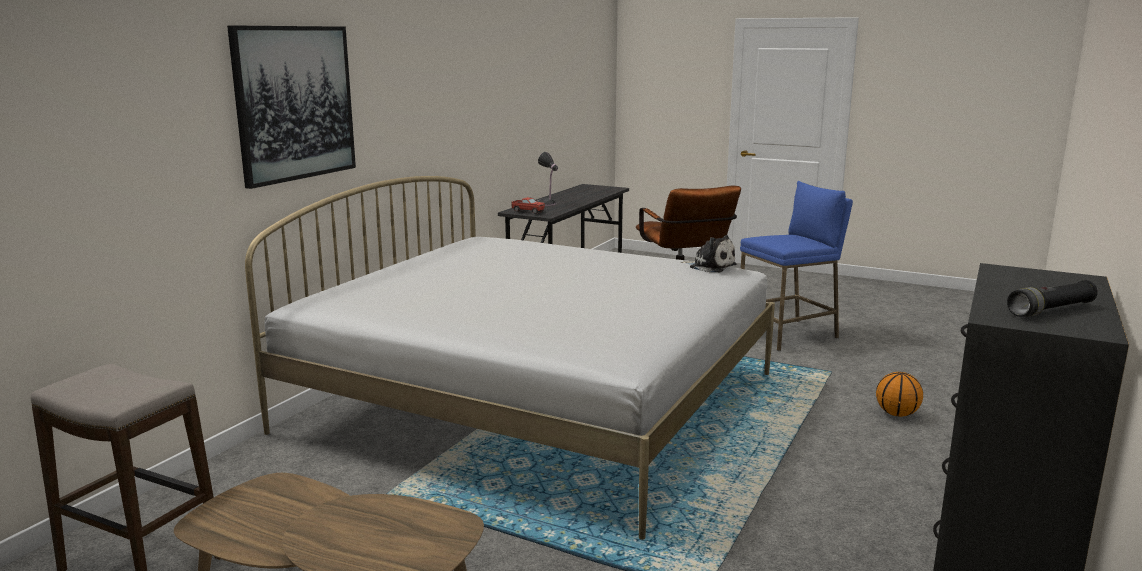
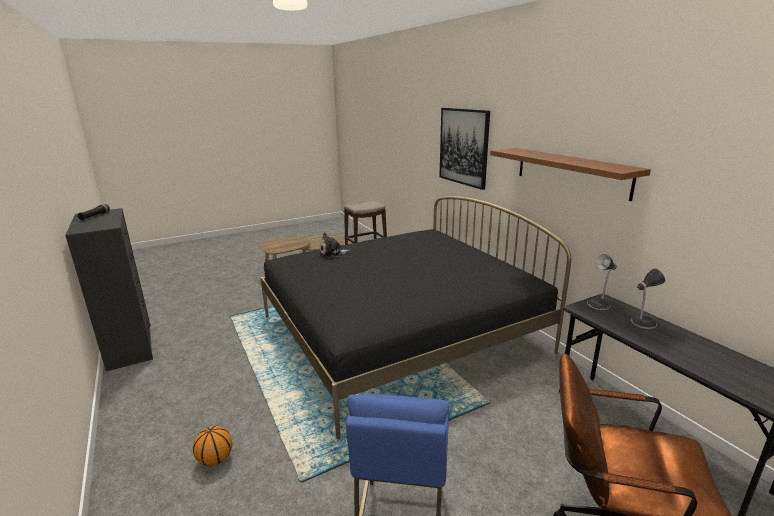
camera: 125 degrees right, 5 degrees up
white bed [245,176,775,540] -> black bed [261,196,571,440]
toy truck [511,197,545,214] -> table lamp [587,254,617,310]
plush toy [681,235,737,273] -> plush toy moved to [320,232,350,258]
none -> brown shelf [490,148,651,201]

